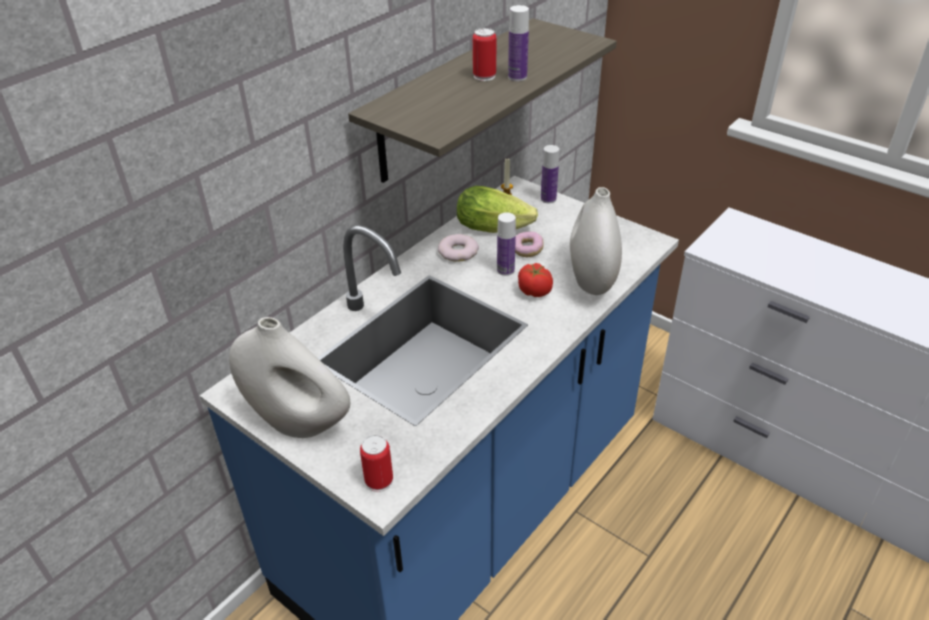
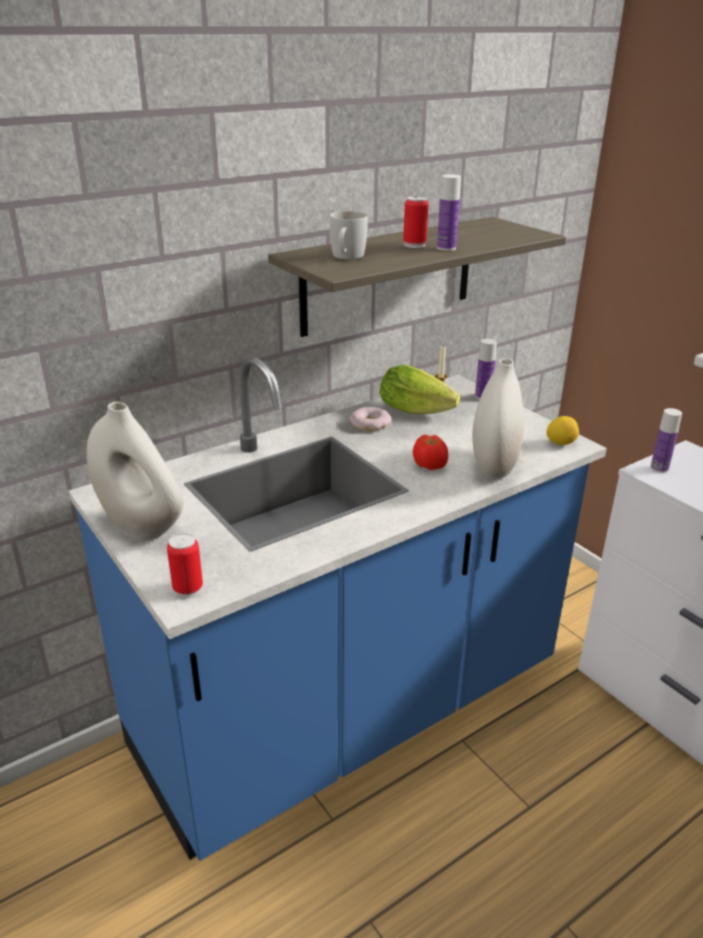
camera: 15 degrees right, 10 degrees down
bottle [497,212,516,276] -> bottle moved to [650,408,682,473]
donut [515,232,543,257] -> none
none -> white mug [330,211,368,260]
none -> lemon [546,416,579,445]

